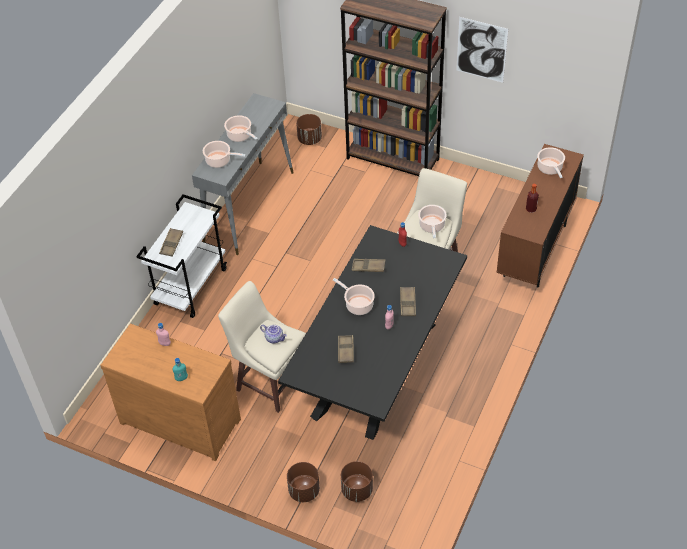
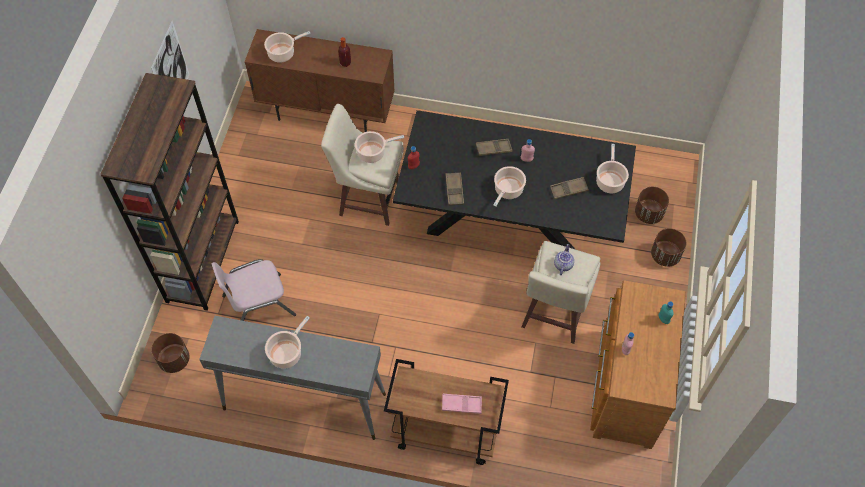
camera: 105 degrees left, 10 degrees up
white cart [136,194,227,318] -> brown cart [384,359,509,465]
brown tray [159,228,183,257] -> pink tray [442,394,482,414]
cooking pot [203,141,246,168] -> cooking pot moved to [596,144,629,193]
none -> pink chair [212,259,296,321]

